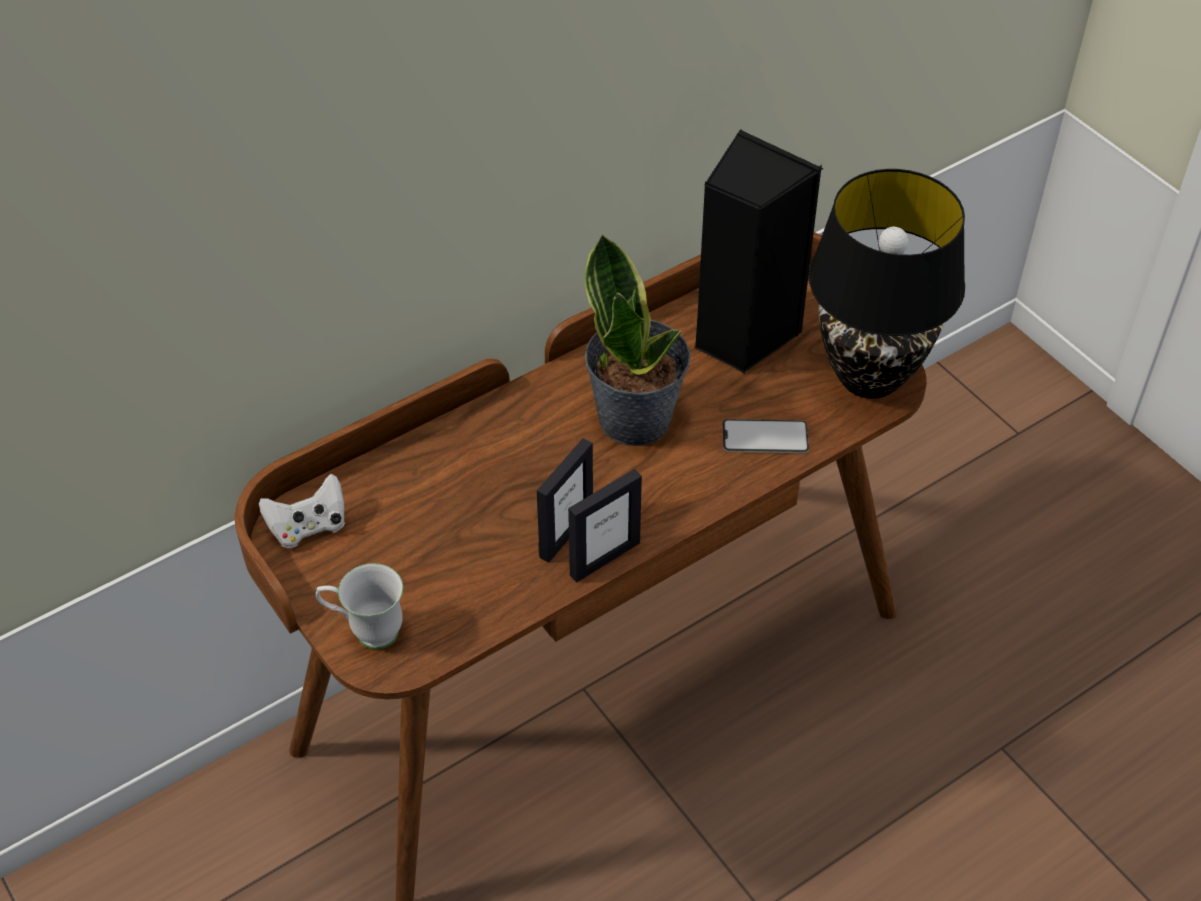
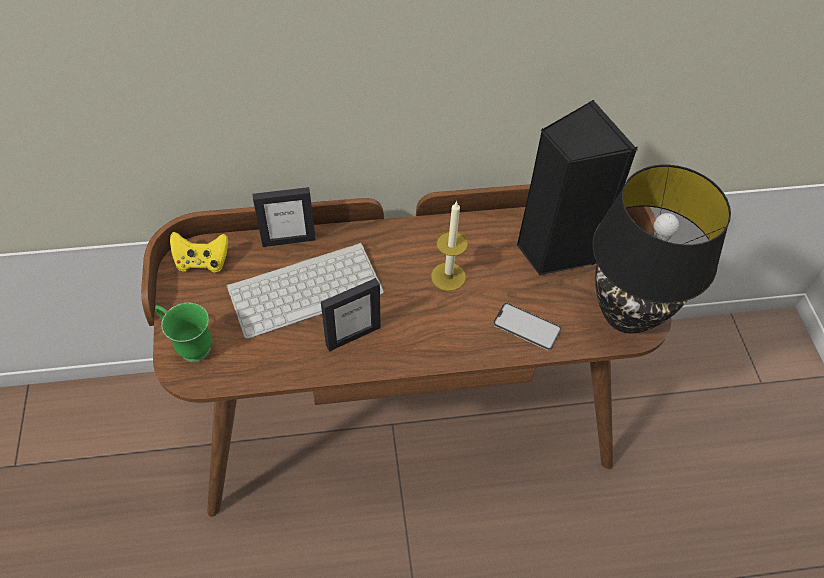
camera: 25 degrees right, 5 degrees up
white game controller [259,474,345,548] -> yellow game controller [170,232,228,272]
white mug [316,563,403,649] -> green mug [155,303,212,362]
picture frame [568,469,642,582] -> picture frame moved to [253,187,316,247]
potted plant [585,233,691,446] -> candle [431,201,468,291]
none -> keyboard [226,243,384,339]

